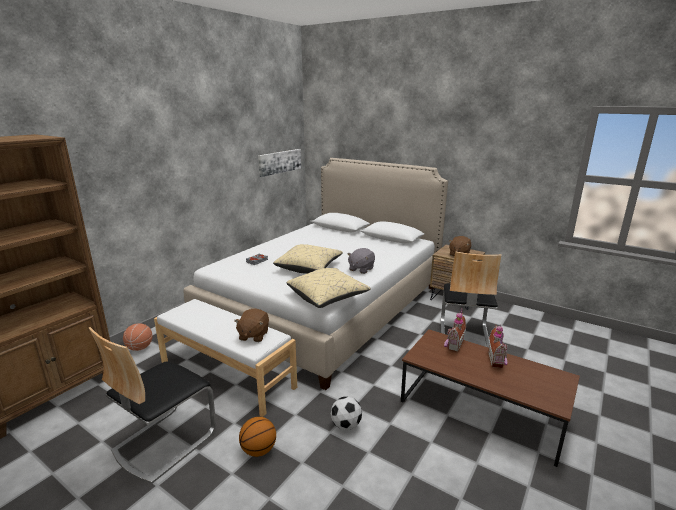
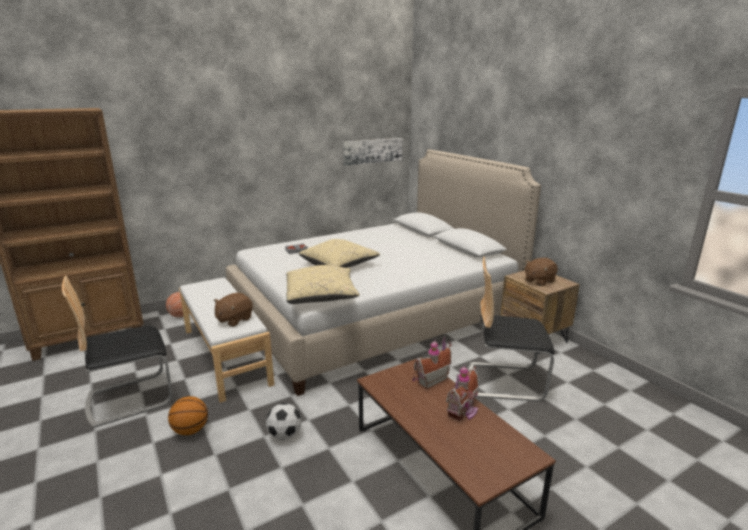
camera: 25 degrees right, 0 degrees up
grey plush toy [347,248,375,274] -> none
chair [441,251,501,348] -> chair turned 60 degrees clockwise [468,257,555,401]

